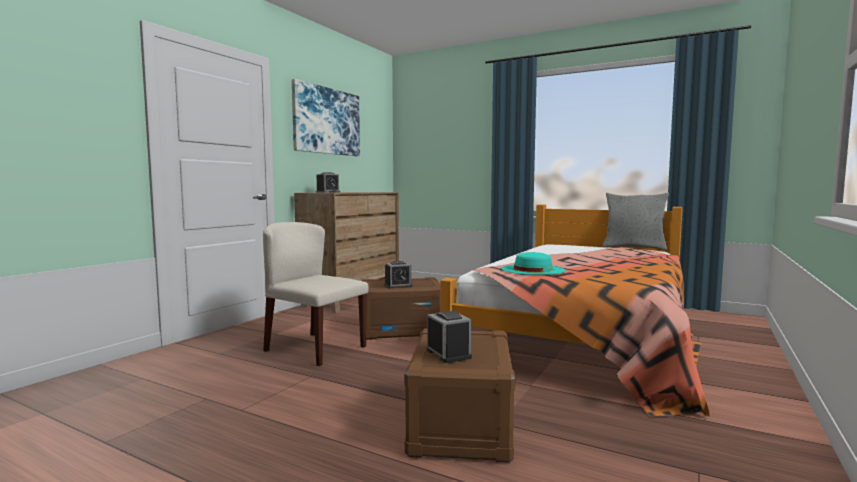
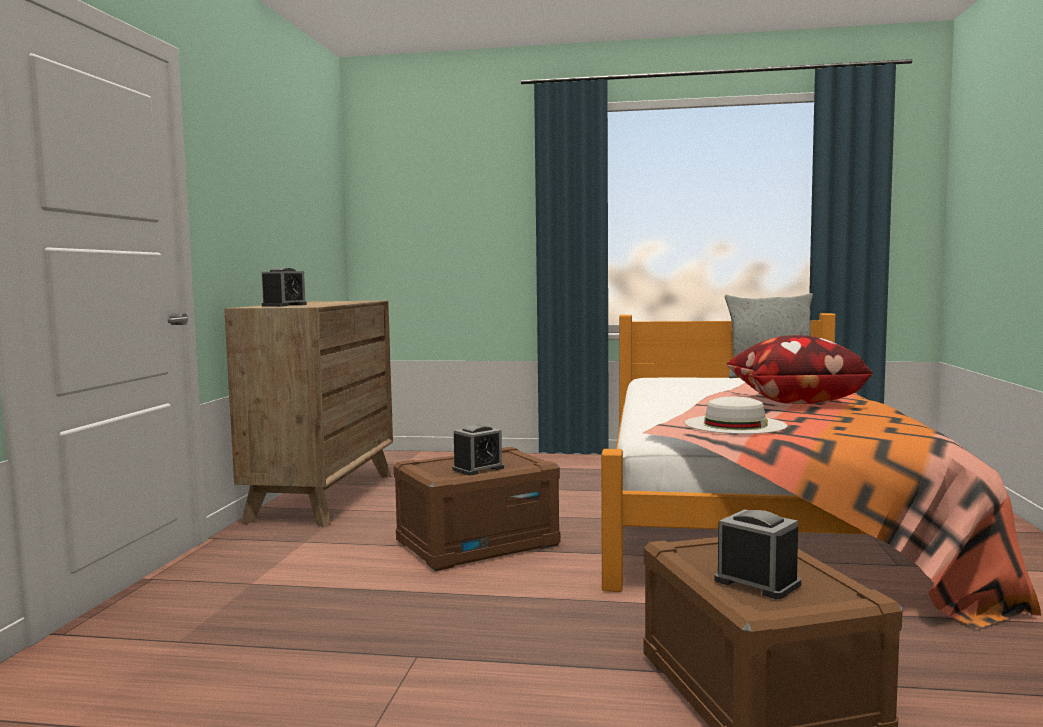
camera: 20 degrees left, 0 degrees up
beige chair [263,222,369,366] -> none
picture [292,79,360,156] -> none
turquoise hat [502,252,566,275] -> white hat [685,397,787,434]
none -> pillow [727,335,873,404]

